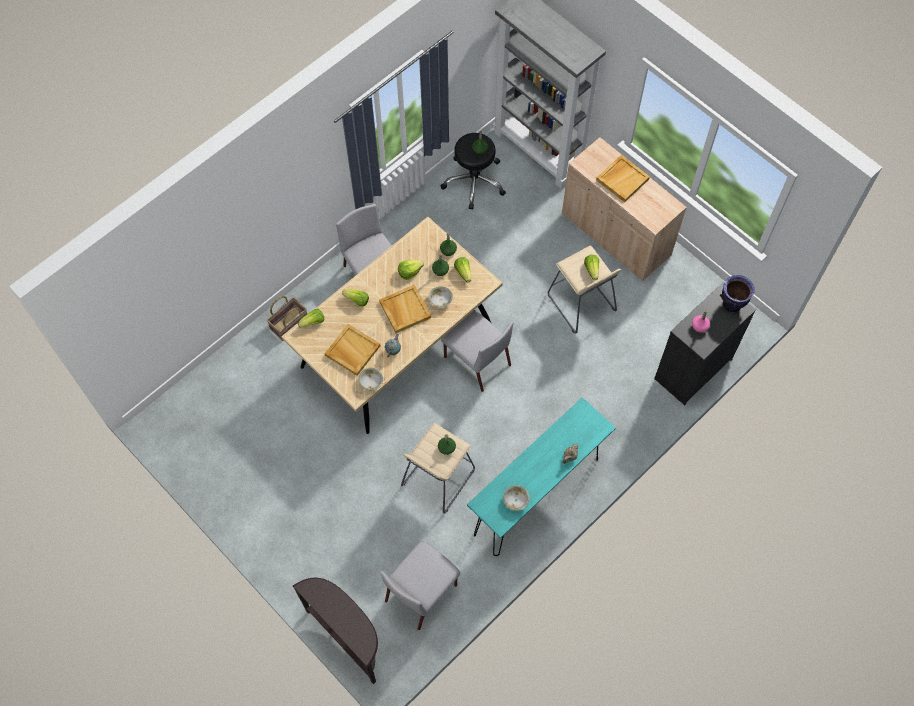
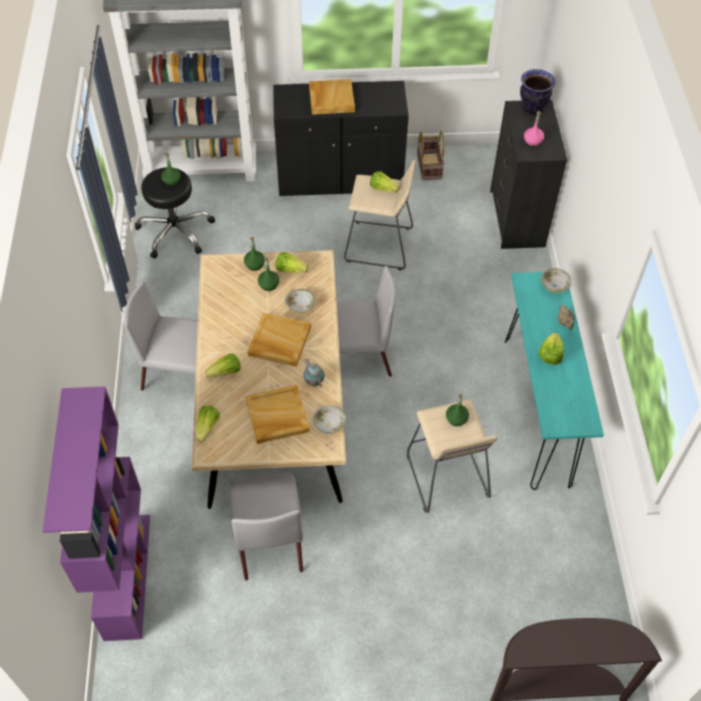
camera: 50 degrees left, 10 degrees down
basket [267,296,307,341] -> basket moved to [417,131,445,180]
grey chair [380,541,460,630] -> grey chair moved to [229,473,303,580]
lettuce [398,260,424,280] -> lettuce moved to [539,333,564,365]
bowl [503,485,530,511] -> bowl moved to [541,268,572,293]
beige cabinet [562,137,687,281] -> black cabinet [273,81,409,196]
none -> purple bookcase [43,386,150,641]

